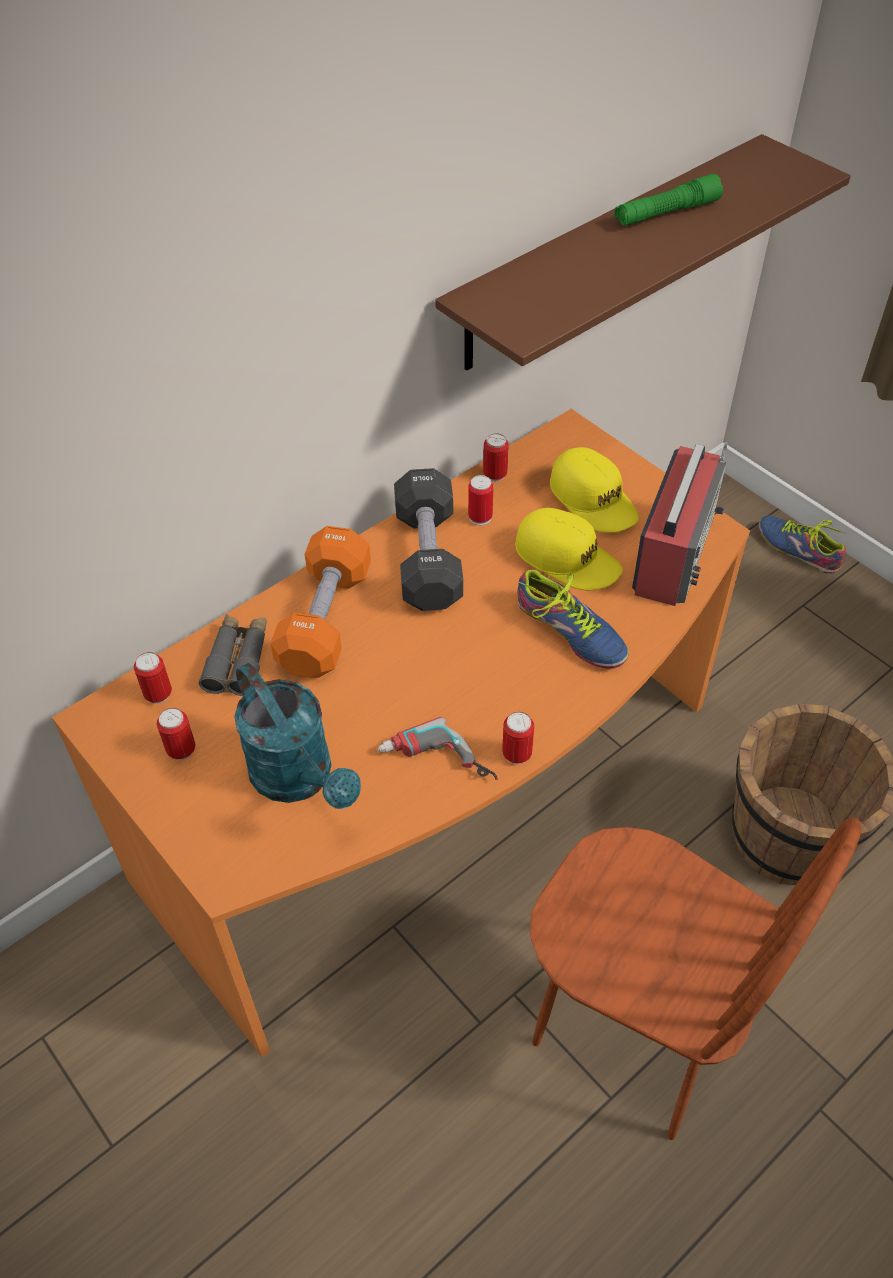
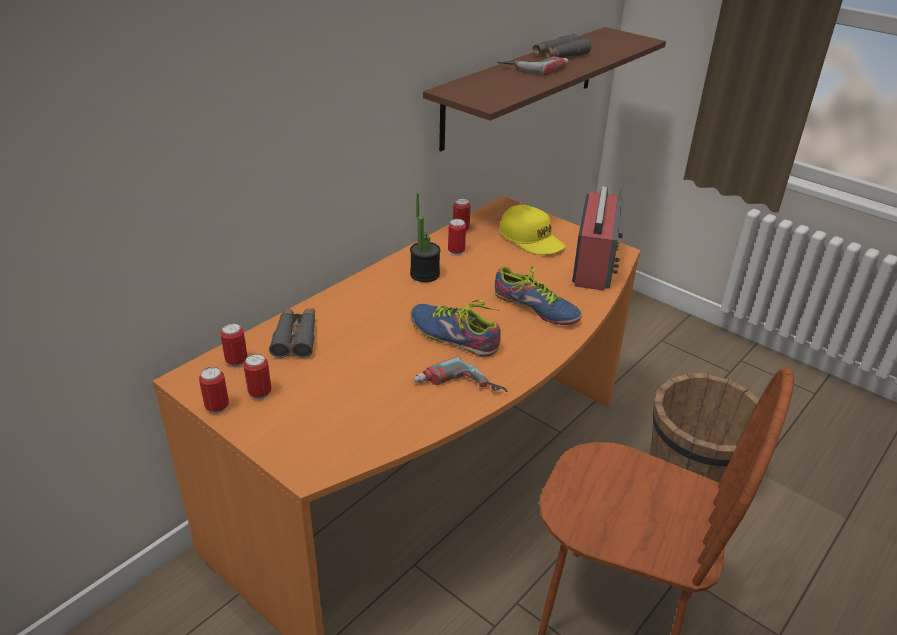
camera: 10 degrees left, 15 degrees down
turquoise watering can [234,663,361,809] -> none
orange dumbbell [270,526,371,678] -> none
black dumbbell [394,468,463,611] -> potted plant [410,193,440,282]
can [502,712,534,764] -> can moved to [199,367,229,414]
yellow cap [515,508,623,590] -> none
green flashlight [614,174,723,226] -> grey binoculars [532,34,591,58]
shoe [759,515,848,573] -> shoe moved to [411,300,501,356]
none -> power drill [497,56,569,76]

